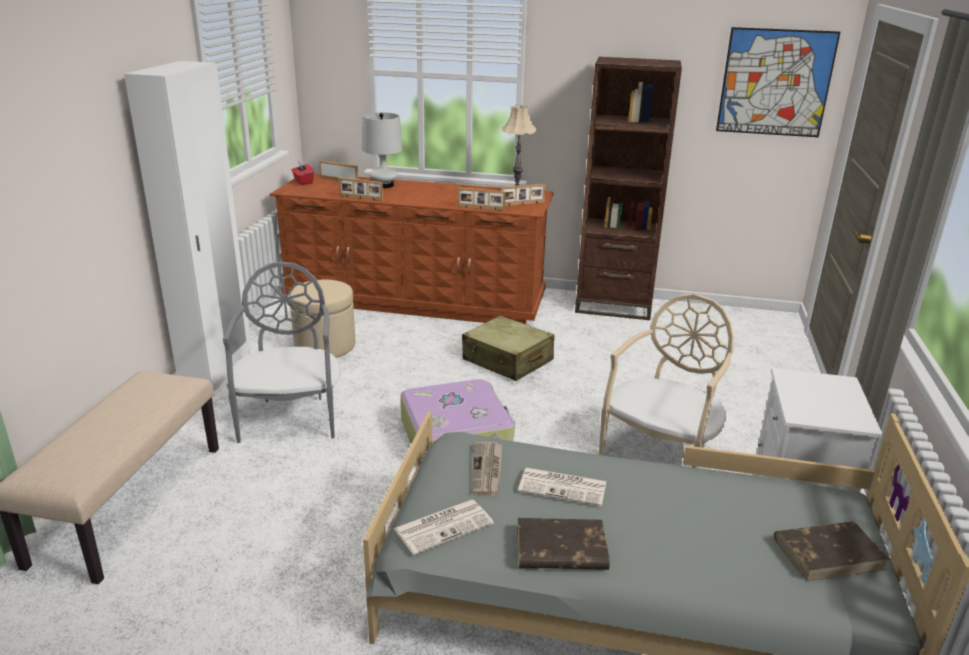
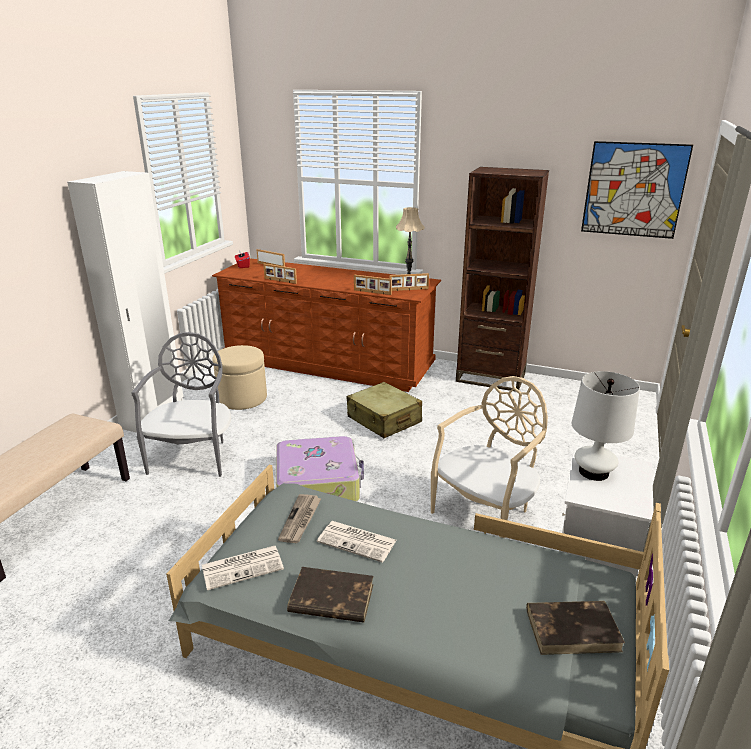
camera: 10 degrees right, 0 degrees up
white table lamp [363,113,403,188] -> white table lamp moved to [572,371,640,481]

